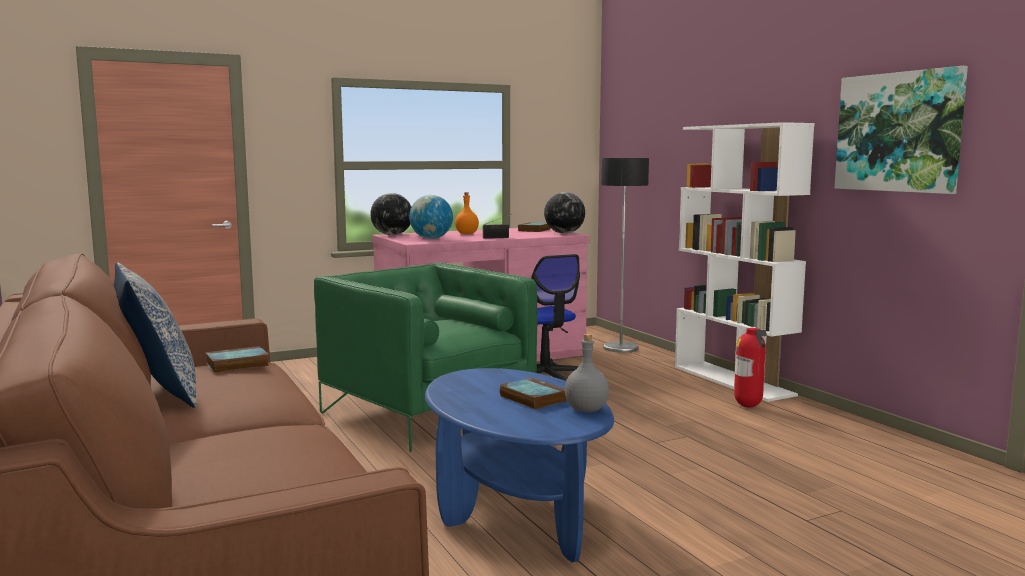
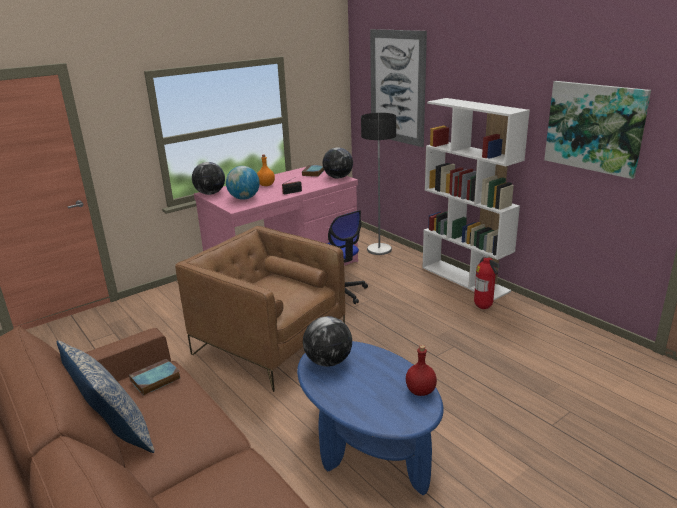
camera: 10 degrees left, 15 degrees up
green armchair [314,263,537,452] -> brown armchair [175,226,345,392]
book [500,378,567,410] -> none
grey bottle [565,334,609,412] -> red bottle [406,345,437,396]
none -> globe [303,316,352,367]
none -> picture [370,29,427,147]

